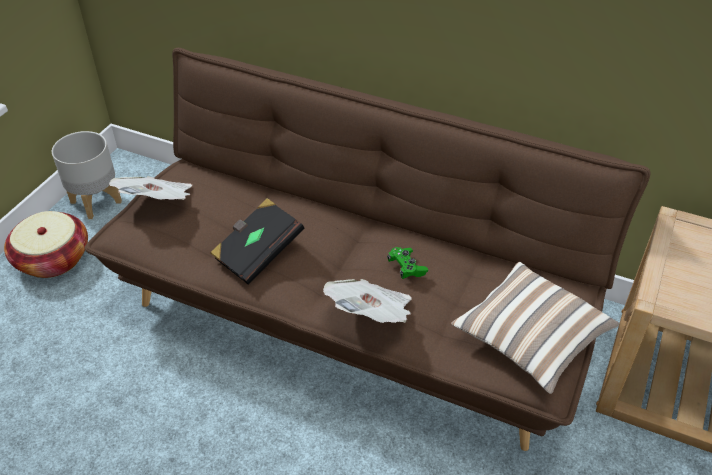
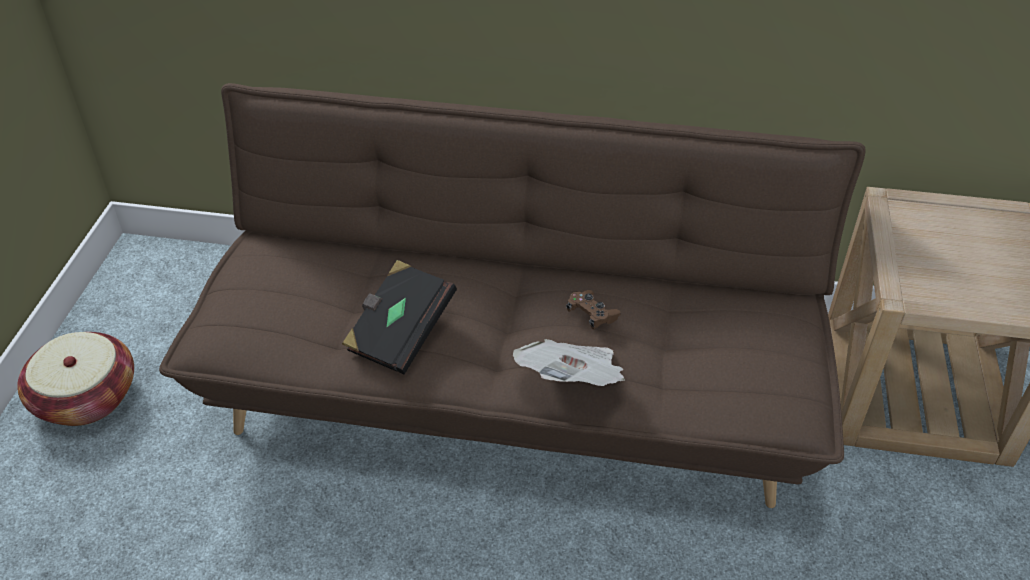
camera: 15 degrees left, 0 degrees up
grey planter [52,131,122,219] -> none
newspaper [109,176,192,200] -> none
green game controller [387,247,428,279] -> brown game controller [566,290,621,330]
pillow [451,262,619,394] -> none

